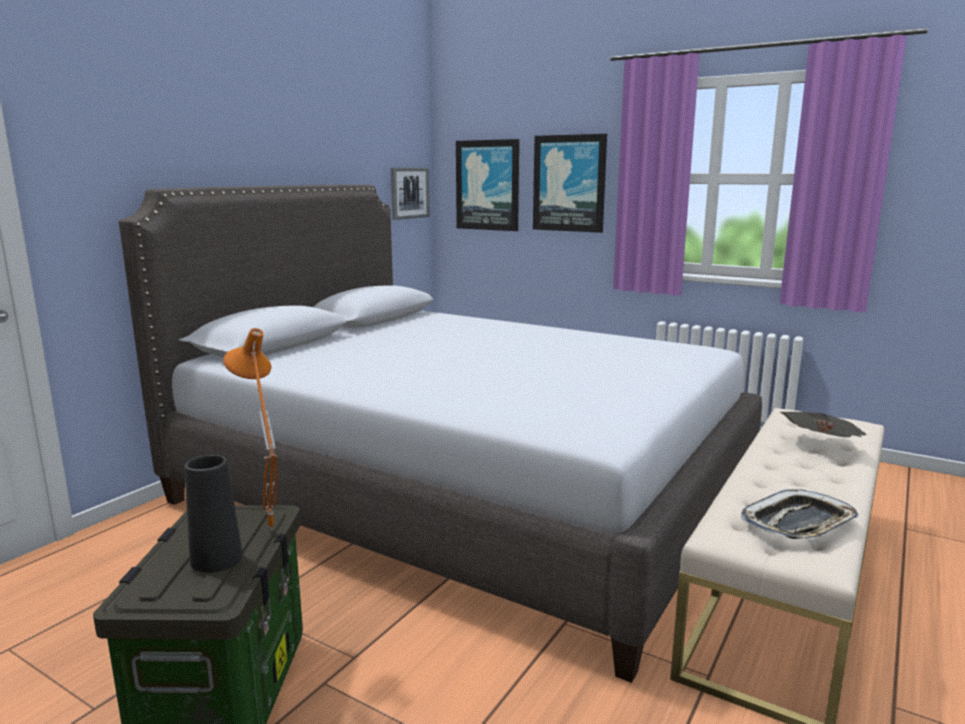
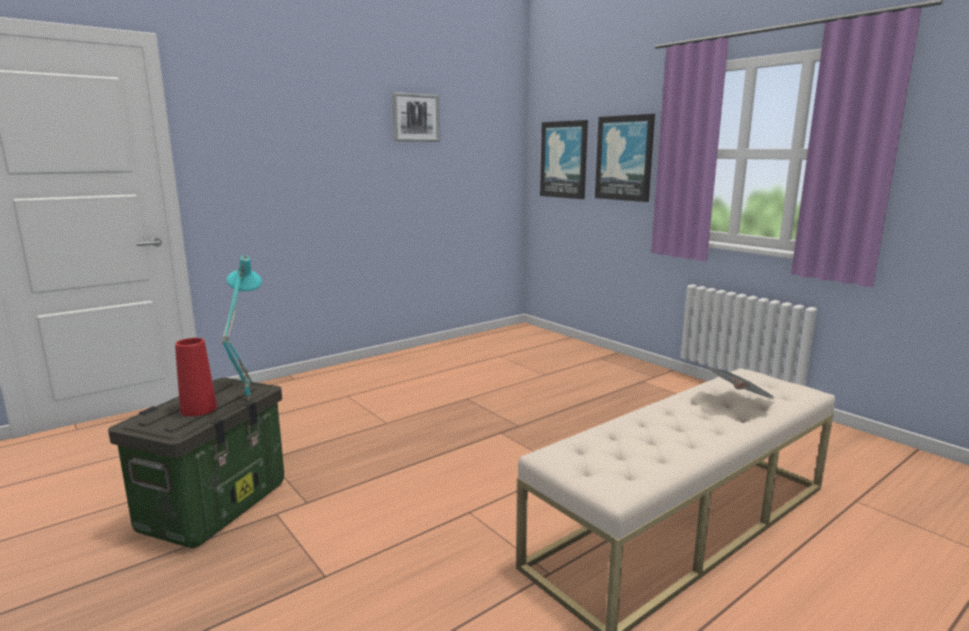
camera: 20 degrees right, 0 degrees up
grey bed [119,185,762,683] -> none
black vase [184,455,243,573] -> red vase [175,338,217,416]
orange table lamp [223,328,277,531] -> turquoise table lamp [221,256,262,399]
picture [391,168,430,220] -> picture moved to [392,92,440,142]
tray [741,489,859,539] -> none

